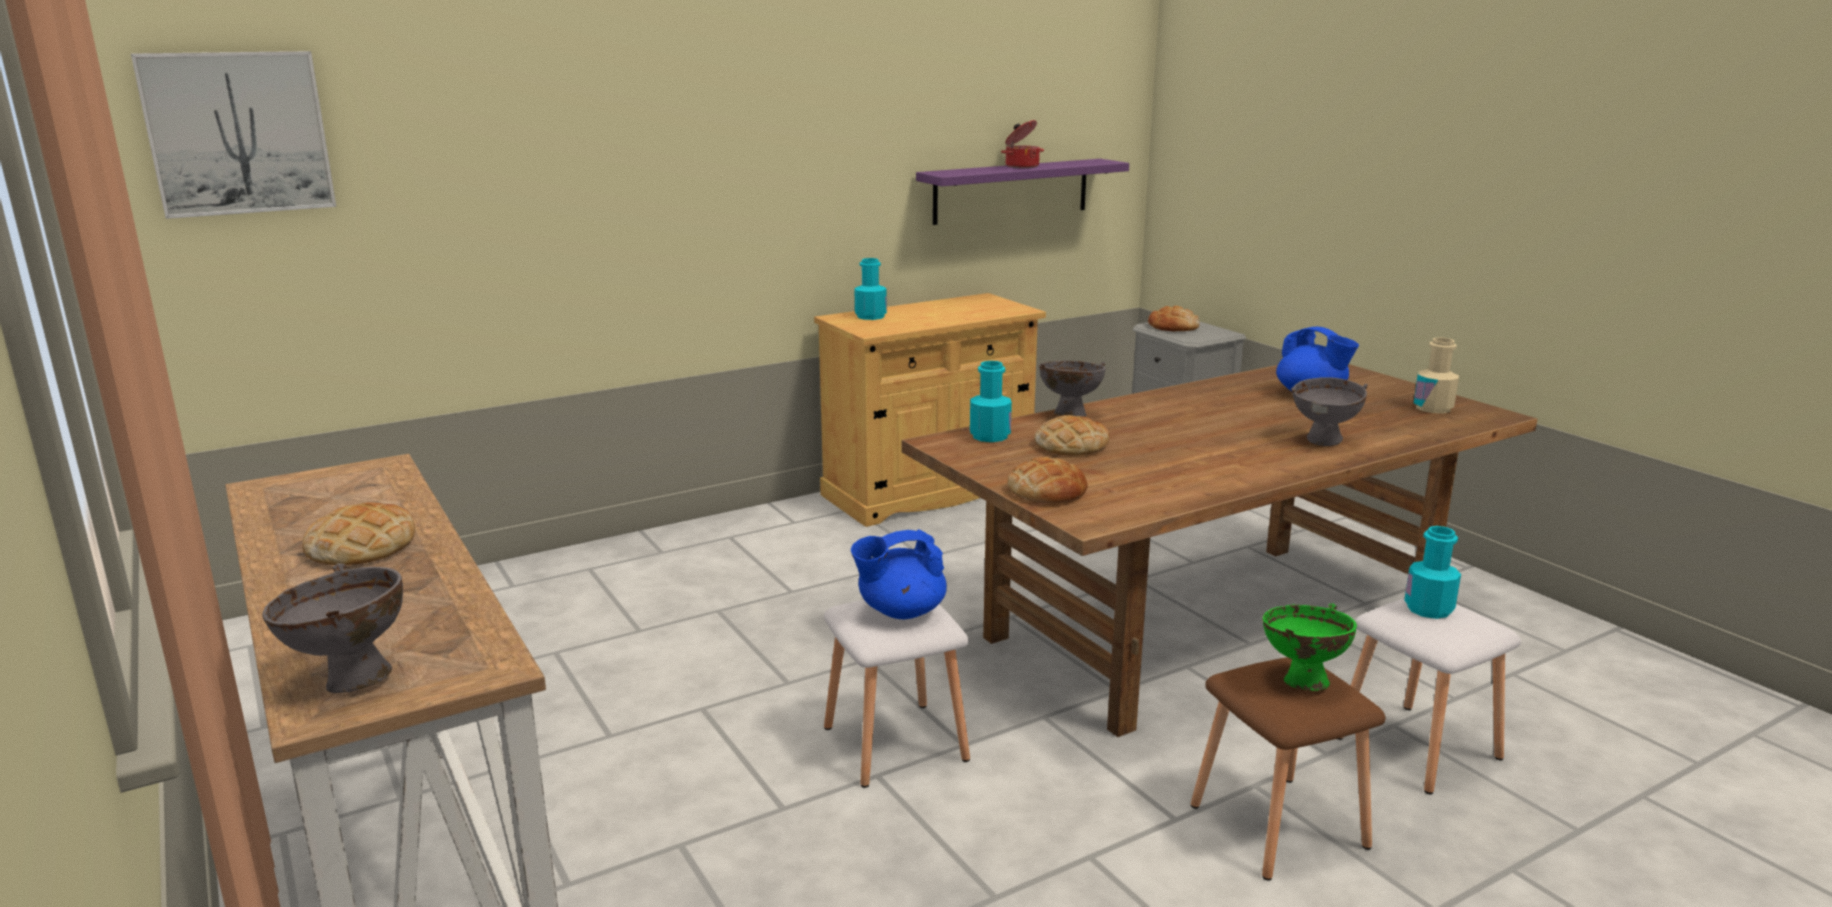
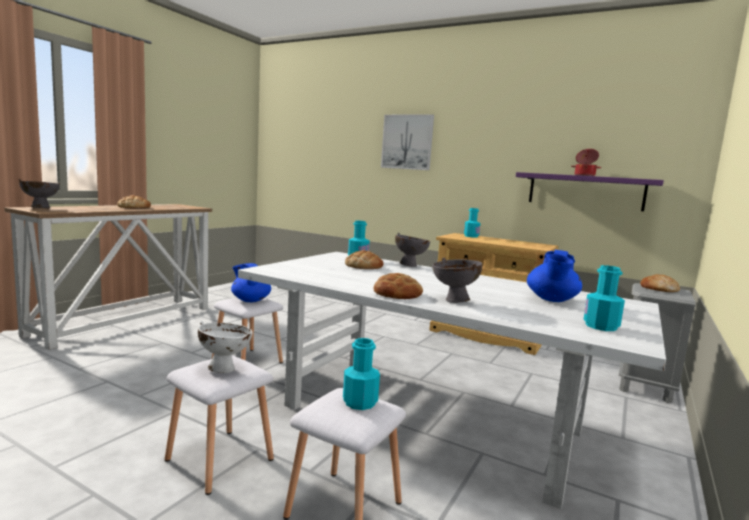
camera: 60 degrees right, 10 degrees down
picture [131,51,336,219] -> picture moved to [381,114,434,170]
brown dining table [902,364,1538,737] -> white dining table [238,252,666,509]
bread [1008,457,1087,504] -> bread moved to [374,273,423,299]
brown stool [1191,657,1386,881] -> white stool [165,355,274,495]
green bowl [1262,604,1357,691] -> white bowl [198,321,252,373]
beige bottle [1414,338,1459,414] -> turquoise bottle [584,265,625,331]

